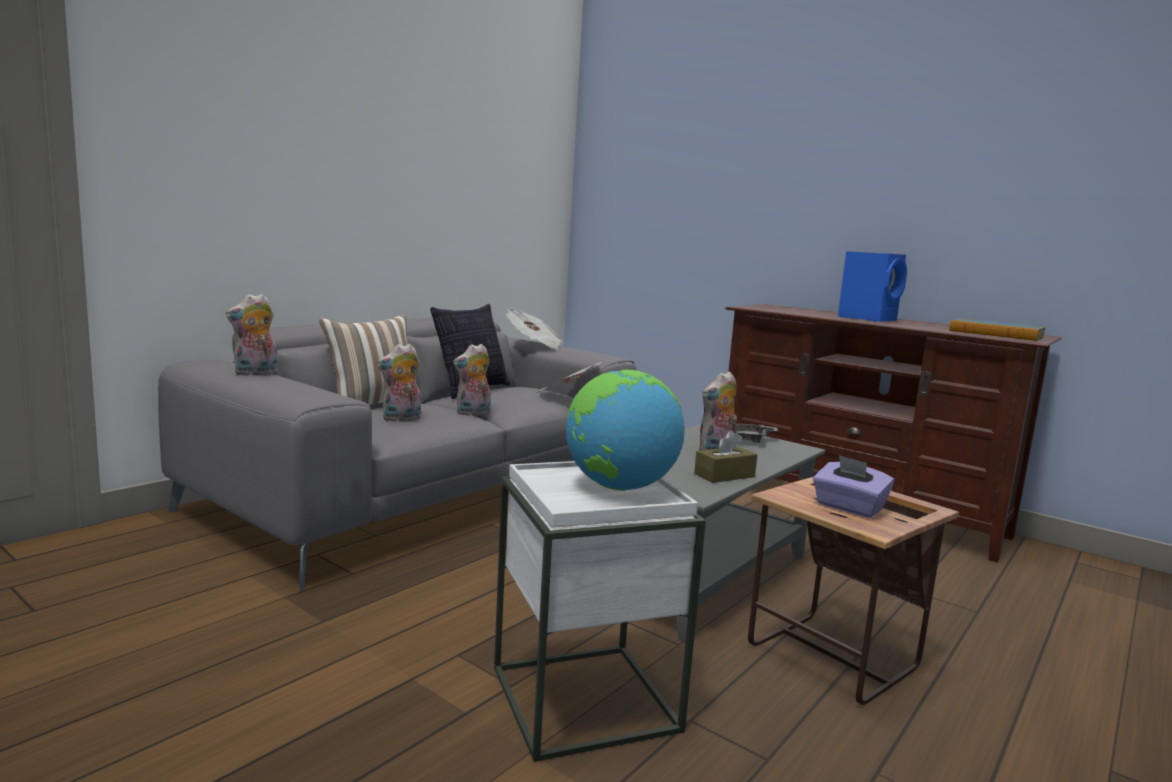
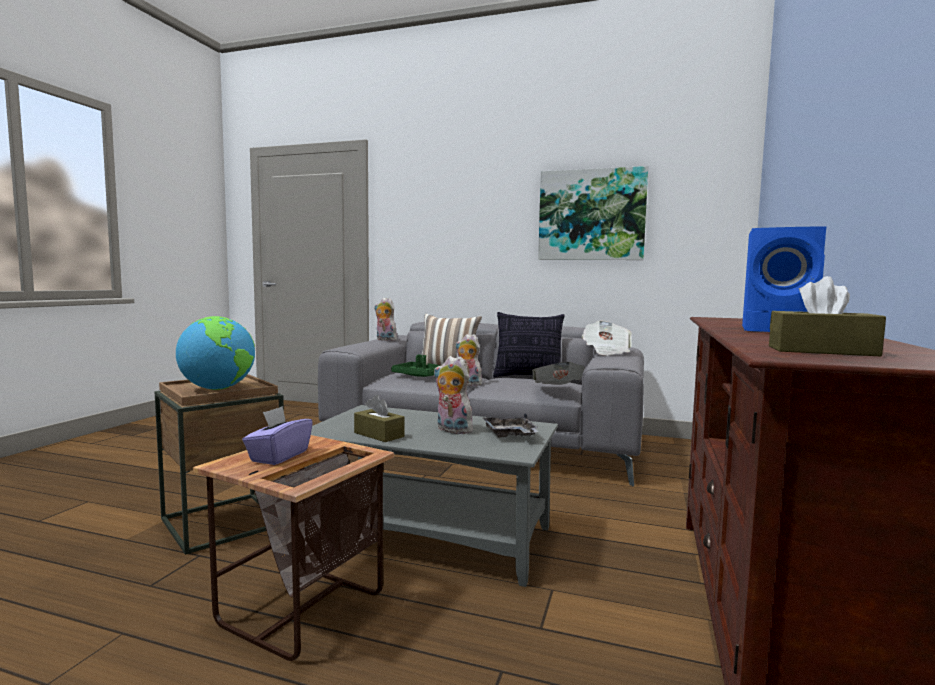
camera: 70 degrees right, 5 degrees down
plush toy [377,344,421,422] -> green tray [391,355,441,377]
white side table [494,461,706,762] -> brown side table [154,374,285,555]
book [949,319,1046,341] -> brown tissue box [769,276,886,356]
none -> picture [538,166,648,260]

